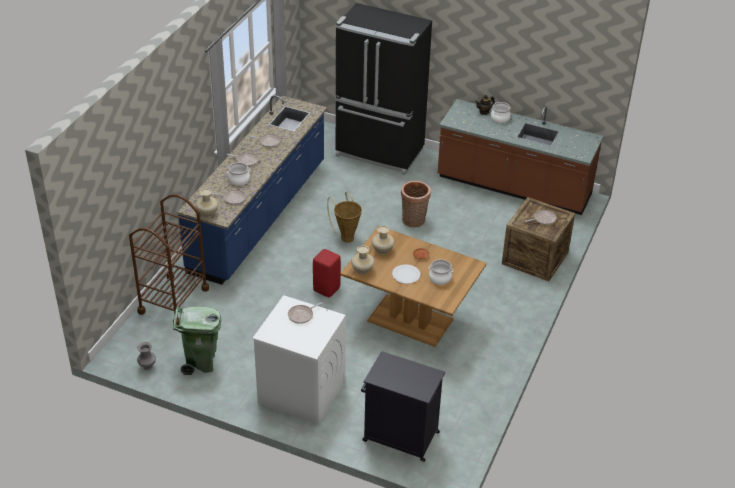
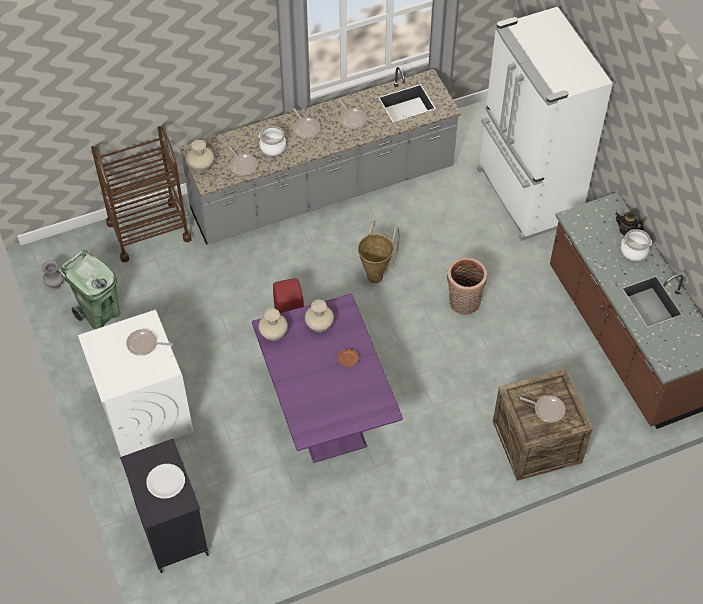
camera: 45 degrees right, 15 degrees up
blue counter [178,95,327,285] -> grey counter [179,67,461,245]
black fridge [335,3,432,175] -> white fridge [477,7,613,241]
brown dining table [340,226,486,347] -> purple dining table [252,294,403,463]
white plate [392,264,420,284] -> white plate moved to [146,464,185,499]
cooking pot [429,259,453,285] -> none

